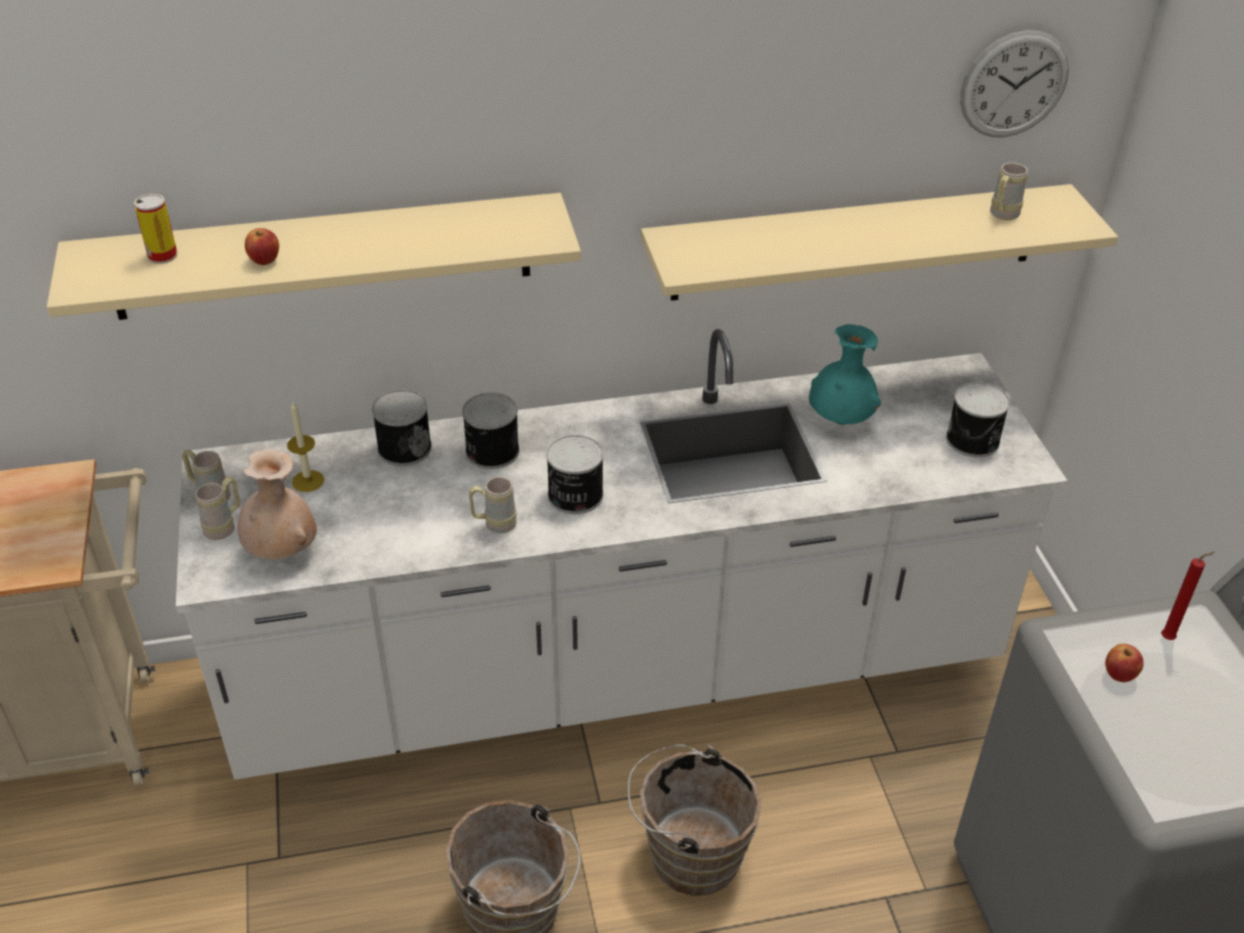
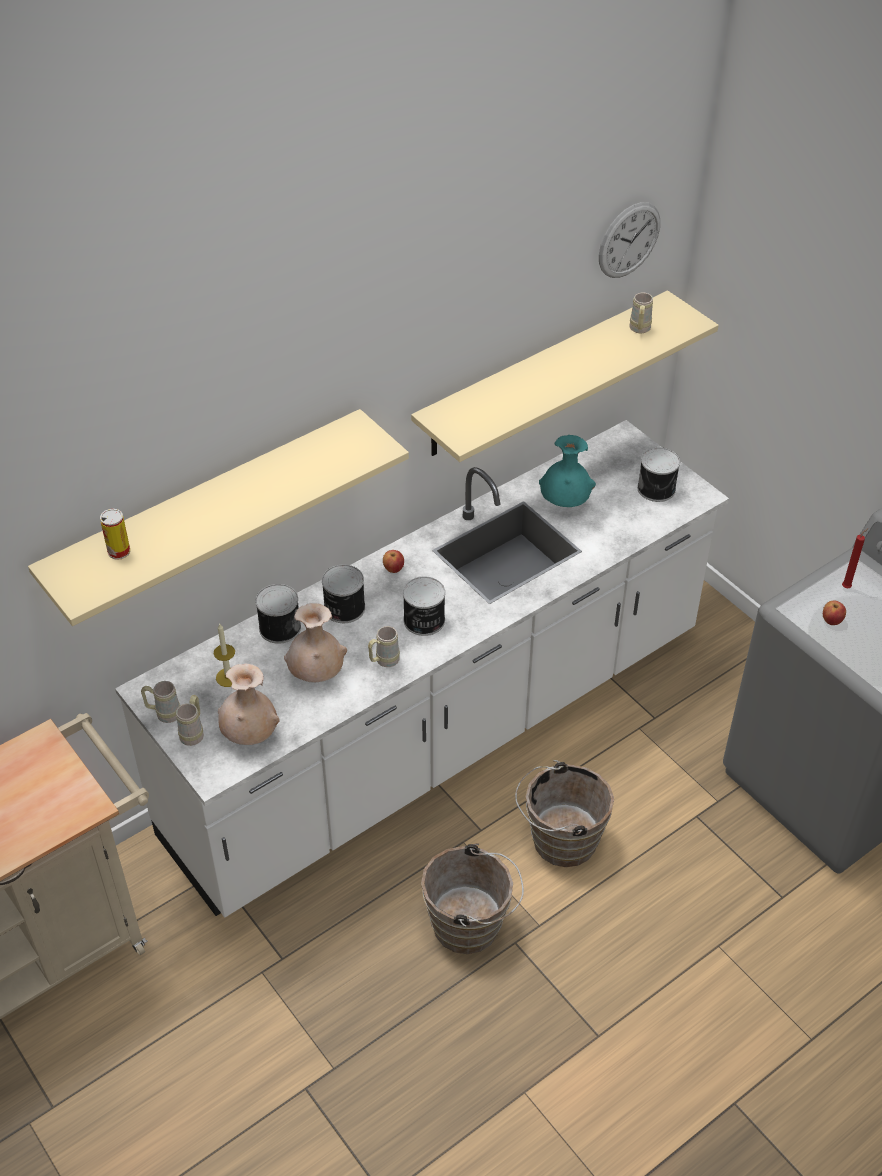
camera: 25 degrees left, 5 degrees up
apple [245,228,279,265] -> apple moved to [383,550,404,573]
none -> beige vase [284,603,347,682]

